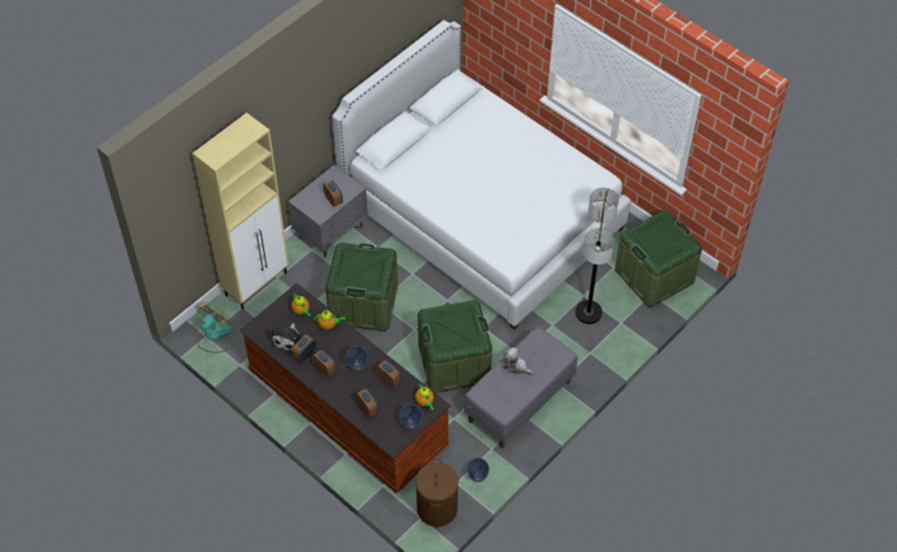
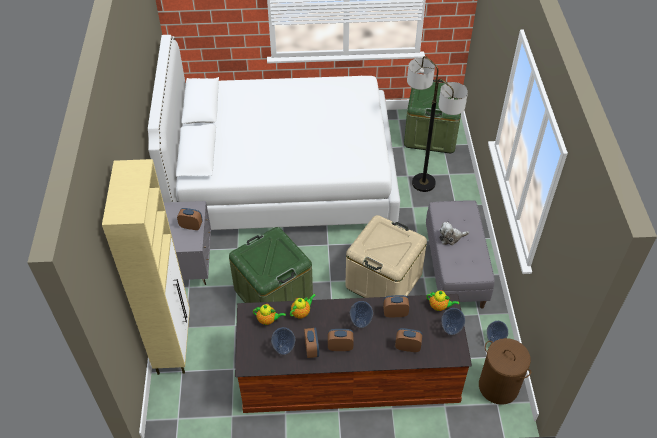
camera: 45 degrees left, 5 degrees down
fan [197,302,231,353] -> none
plush toy [272,323,302,353] -> vase [271,327,295,355]
green storage box [418,300,492,393] -> beige storage box [345,215,427,298]

